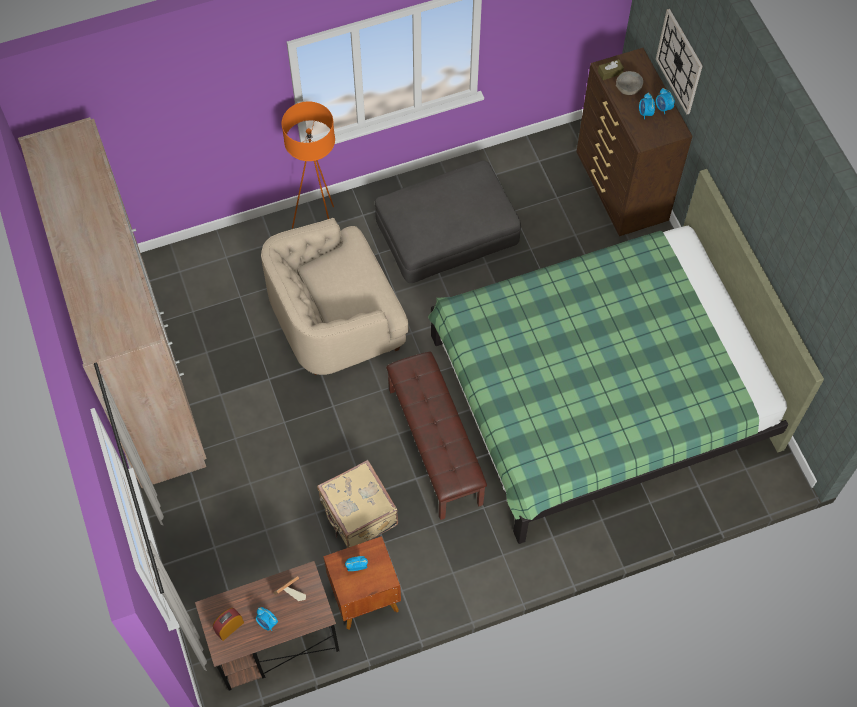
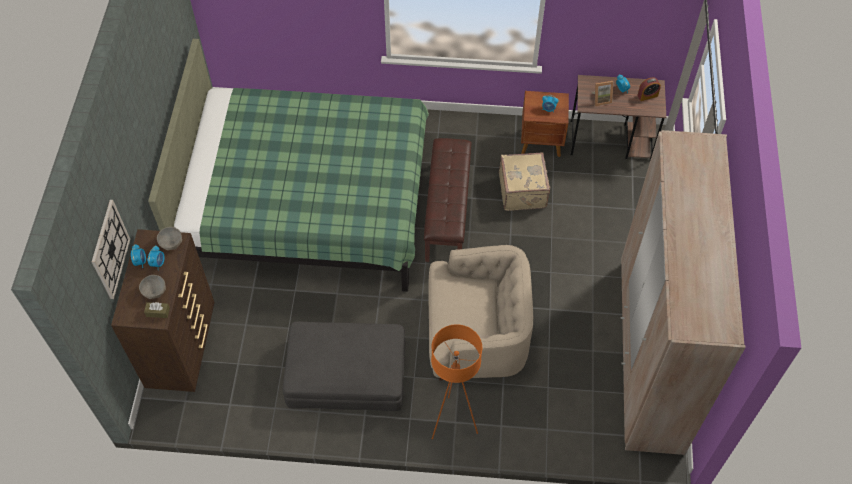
camera: 155 degrees left, 5 degrees down
none -> grey bowl [157,227,182,250]

